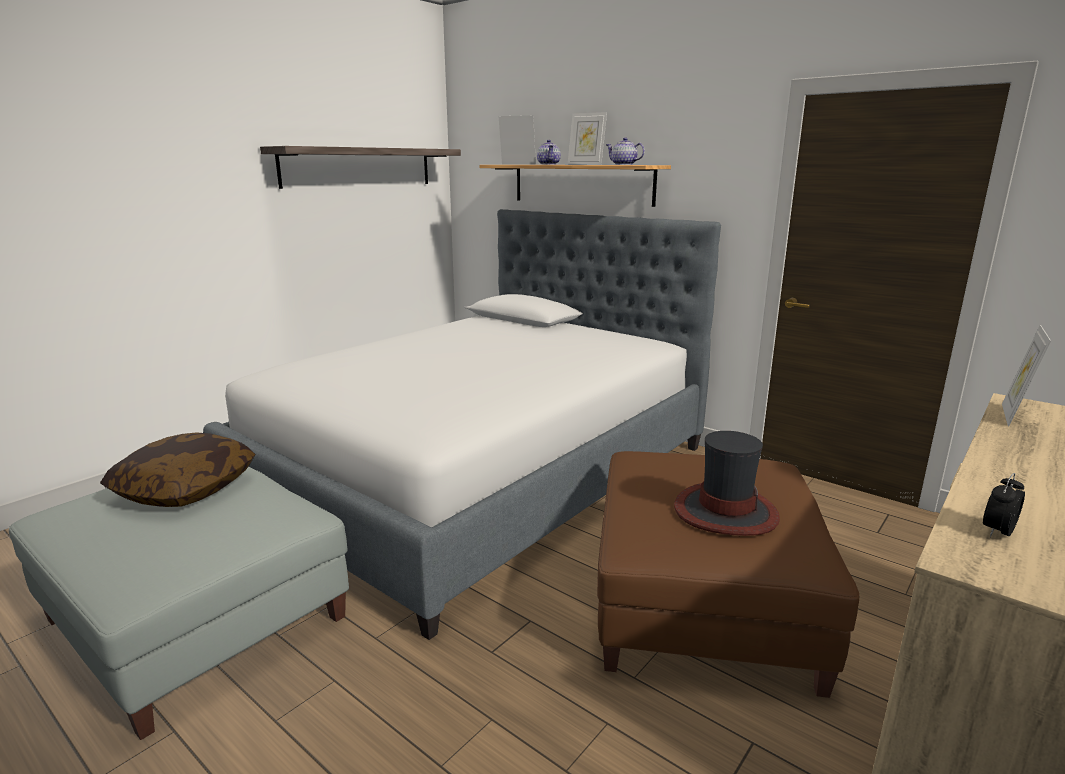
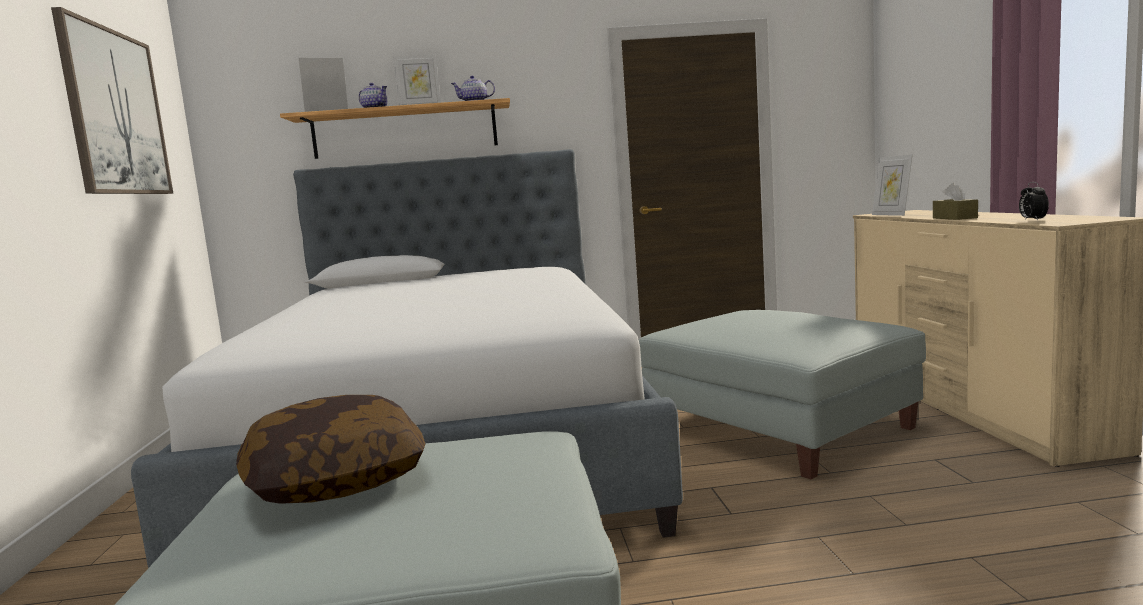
camera: 45 degrees left, 10 degrees down
shelf [260,146,461,189] -> picture [51,7,173,194]
brown ottoman [597,451,859,698] -> grey ottoman [639,310,926,479]
hat [674,431,780,536] -> none
none -> brown tissue box [933,183,978,220]

